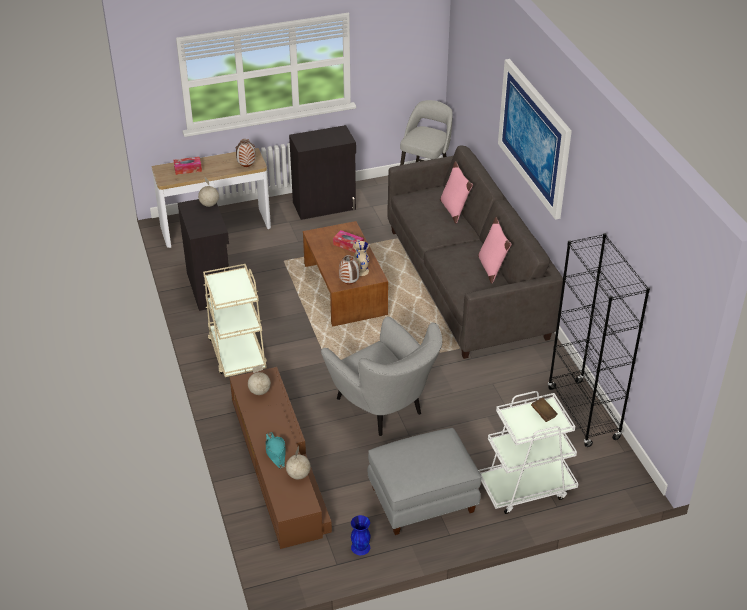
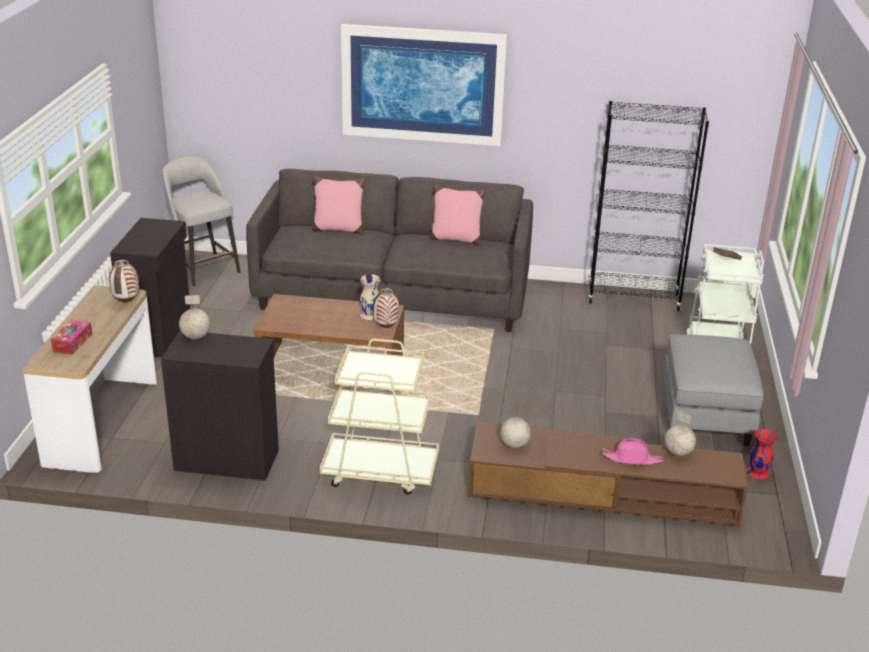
camera: 65 degrees left, 10 degrees down
turquoise hat [265,432,286,468] -> pink hat [602,438,664,465]
grey armchair [321,317,442,436] -> none
tissue box [333,230,364,253] -> none
blue vase [351,515,371,555] -> red vase [747,429,778,479]

